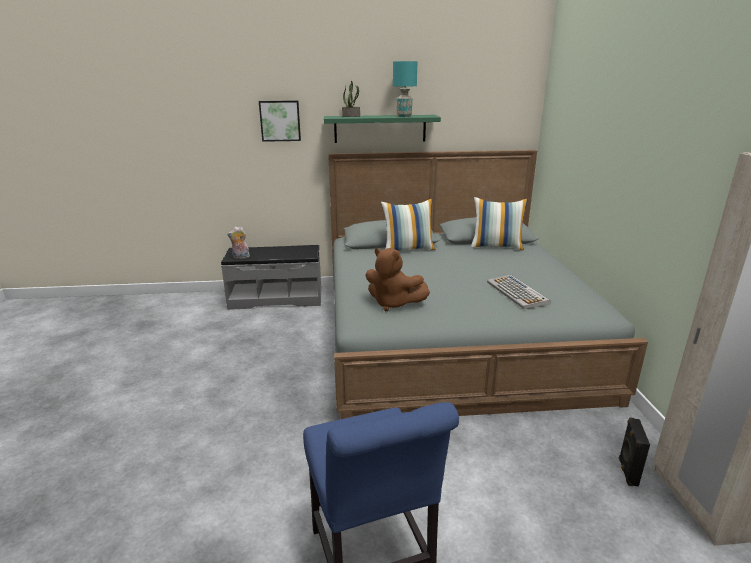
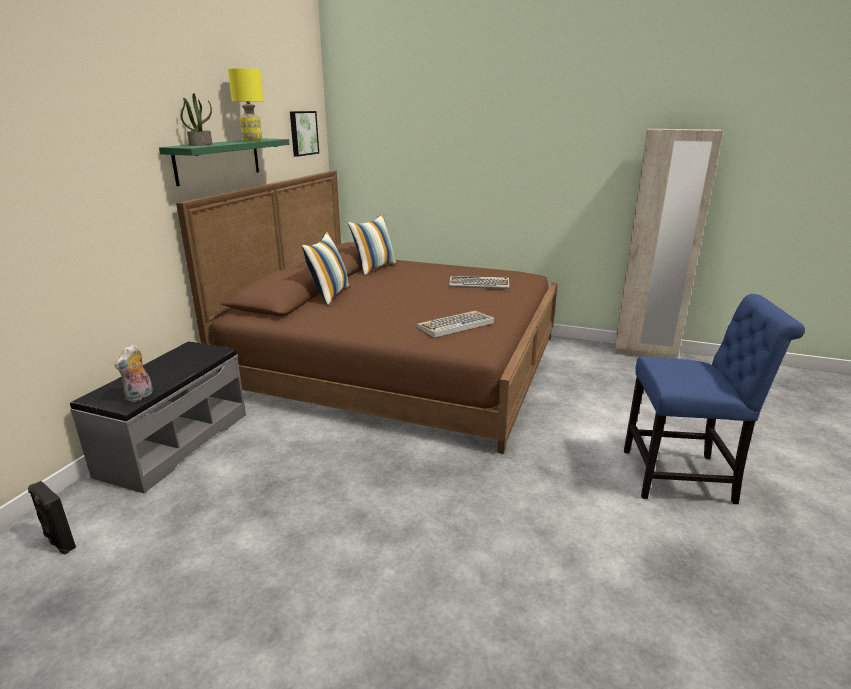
camera: 65 degrees left, 0 degrees up
picture [259,100,301,142] -> picture moved to [290,111,319,157]
grey bed [328,150,648,419] -> brown bed [176,171,558,454]
brown plush toy [366,248,430,311] -> keyboard [416,311,494,338]
turquoise table lamp [393,61,417,117] -> yellow table lamp [228,68,264,141]
black speaker [619,417,650,487] -> black speaker moved to [28,481,76,554]

